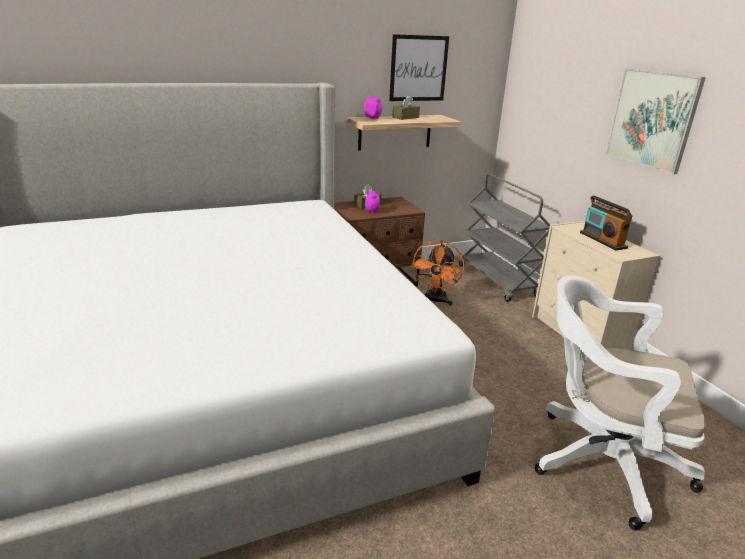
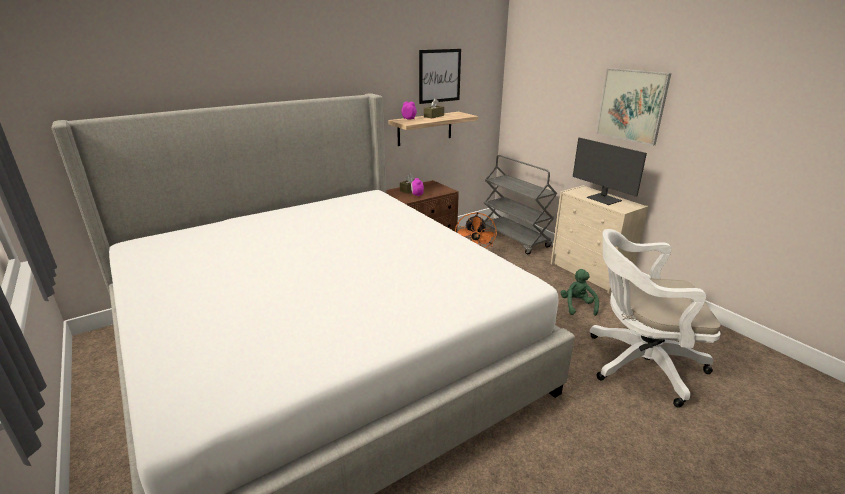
camera: 10 degrees left, 0 degrees up
radio [580,195,632,250] -> monitor [573,138,647,205]
none -> green plush toy [560,269,599,316]

